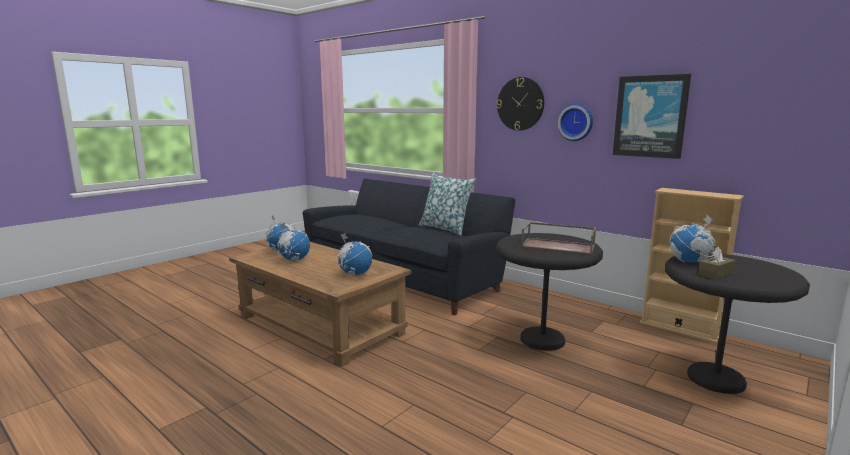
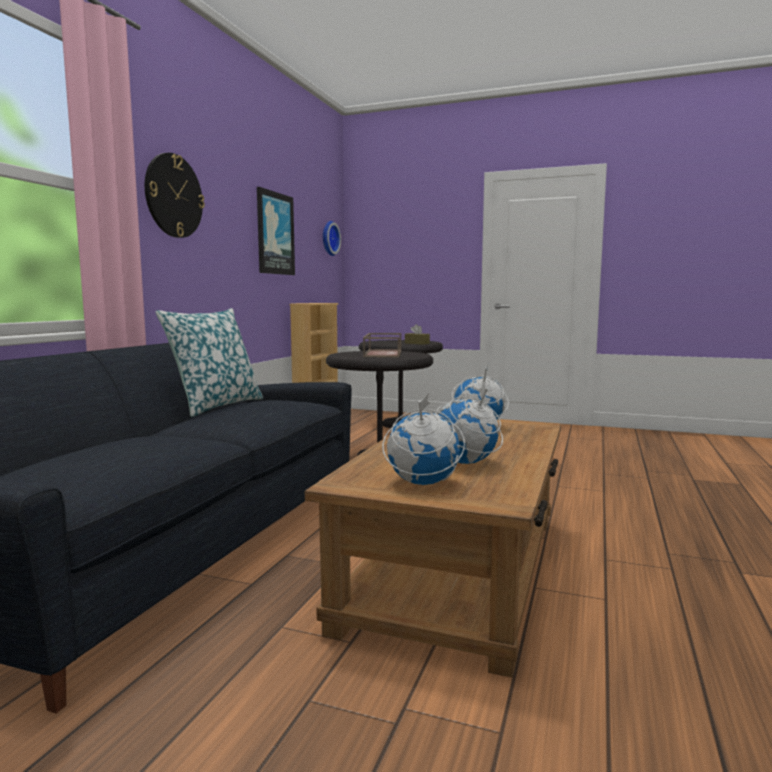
camera: 110 degrees left, 5 degrees down
wall clock [557,103,593,141] -> wall clock moved to [323,221,341,256]
globe [670,215,716,263] -> none

